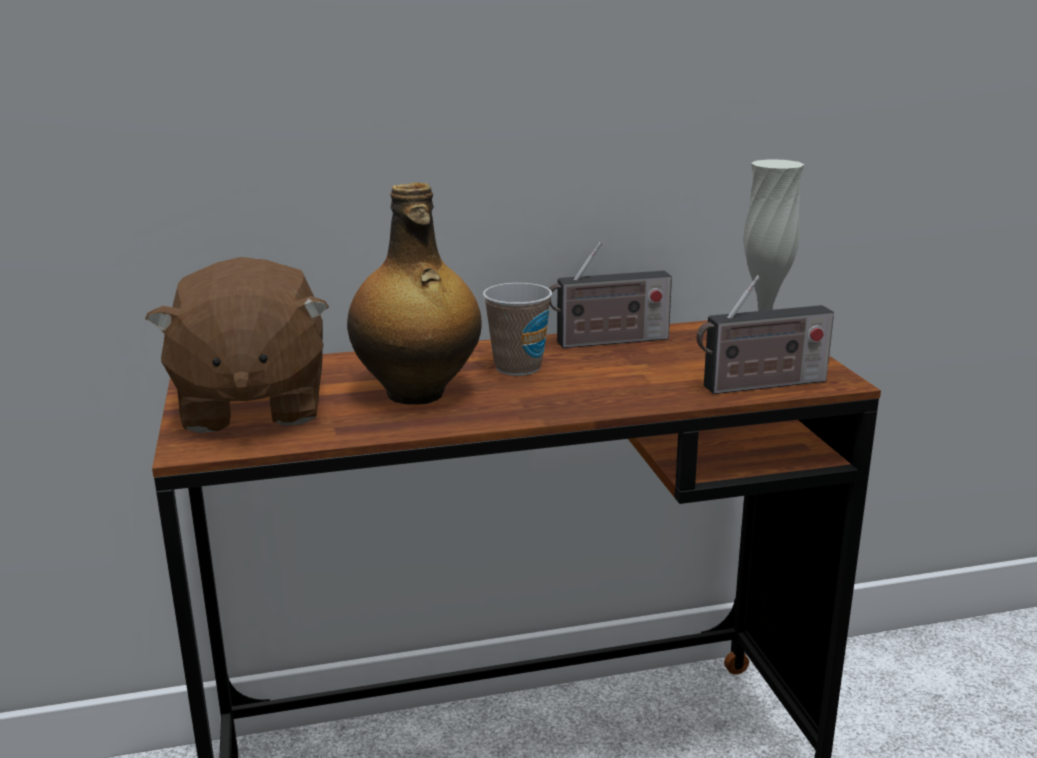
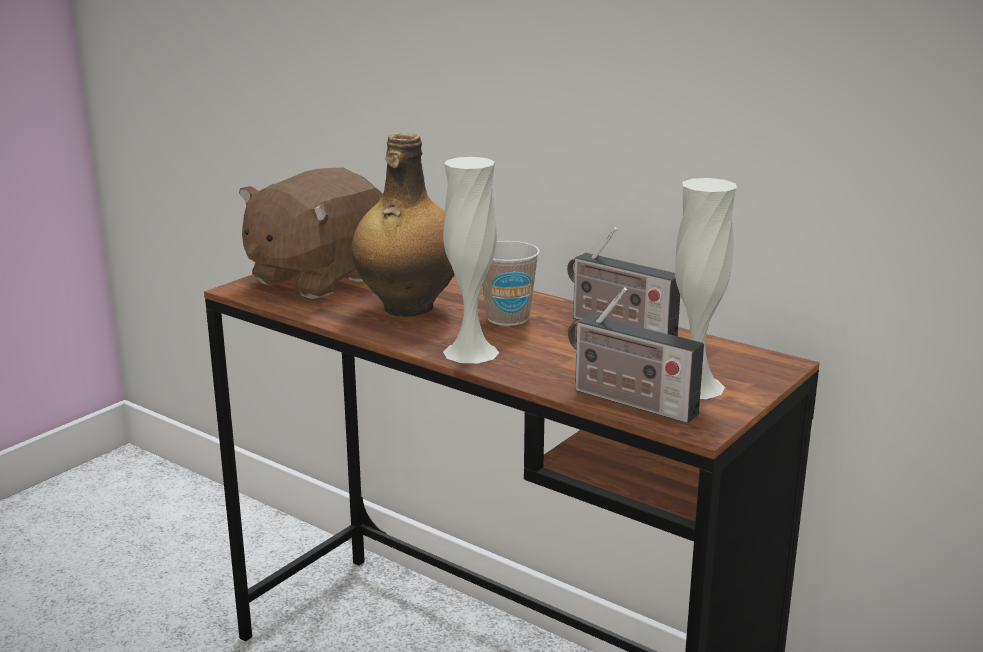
camera: 50 degrees right, 0 degrees up
none -> white vase [443,157,499,363]

